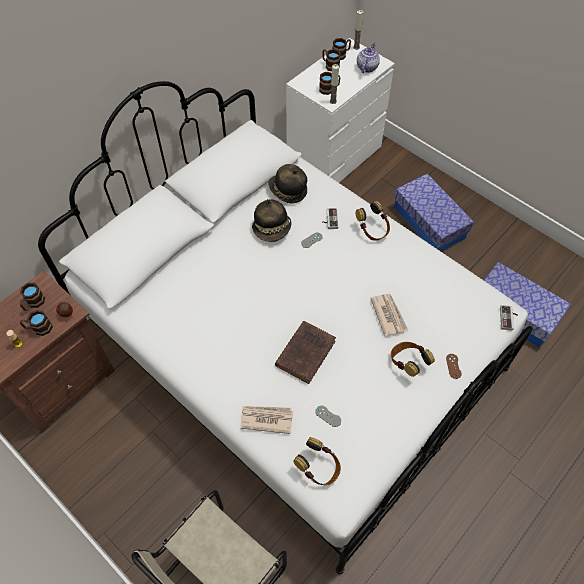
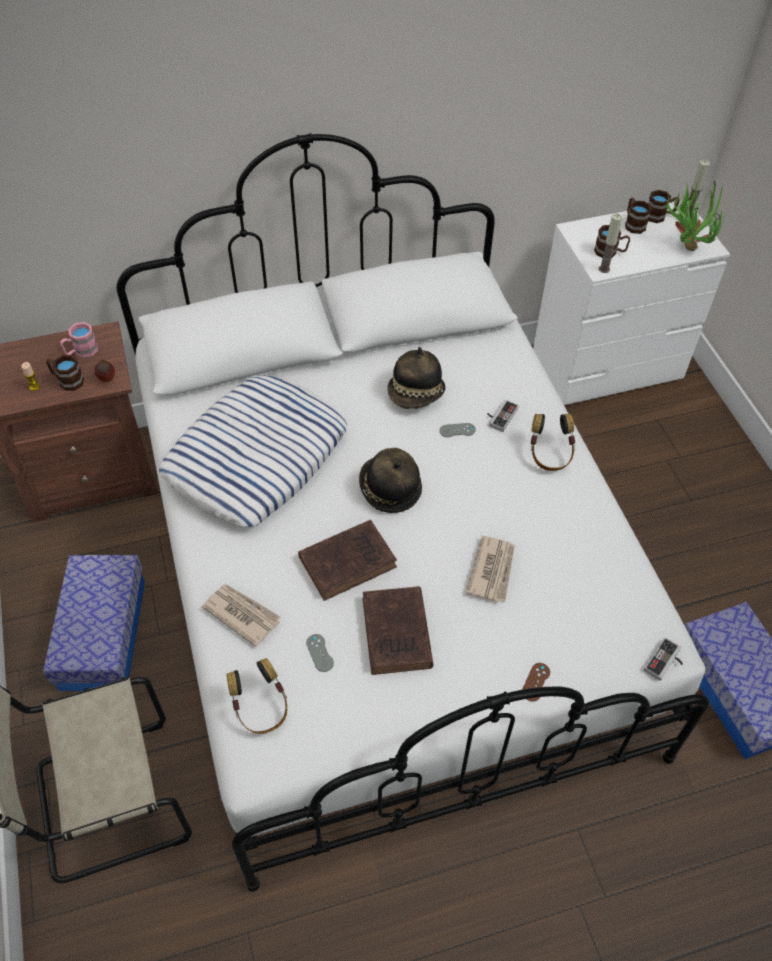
camera: 30 degrees right, 5 degrees down
brown mug [20,283,45,311] -> pink mug [60,322,98,358]
hat [268,164,307,203] -> hat moved to [359,448,422,513]
teapot [357,43,380,73] -> potted plant [665,181,725,251]
headphones [391,342,435,377] -> none
storage box [394,174,474,251] -> storage box moved to [43,555,145,691]
none -> pillow [159,375,348,527]
none -> brown book [363,586,433,675]

